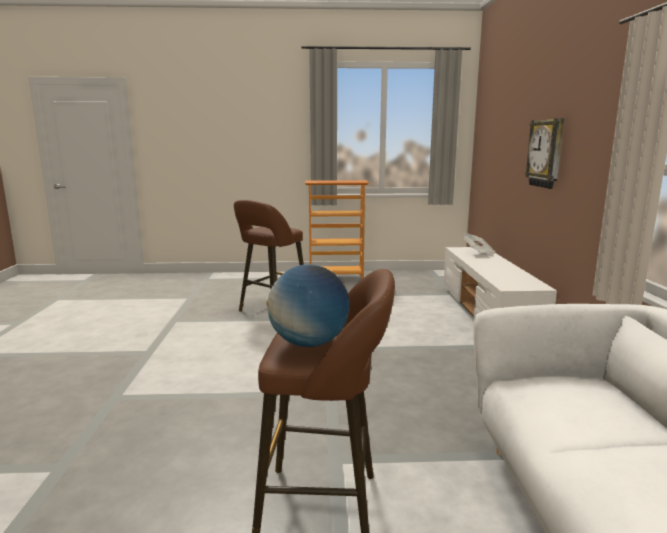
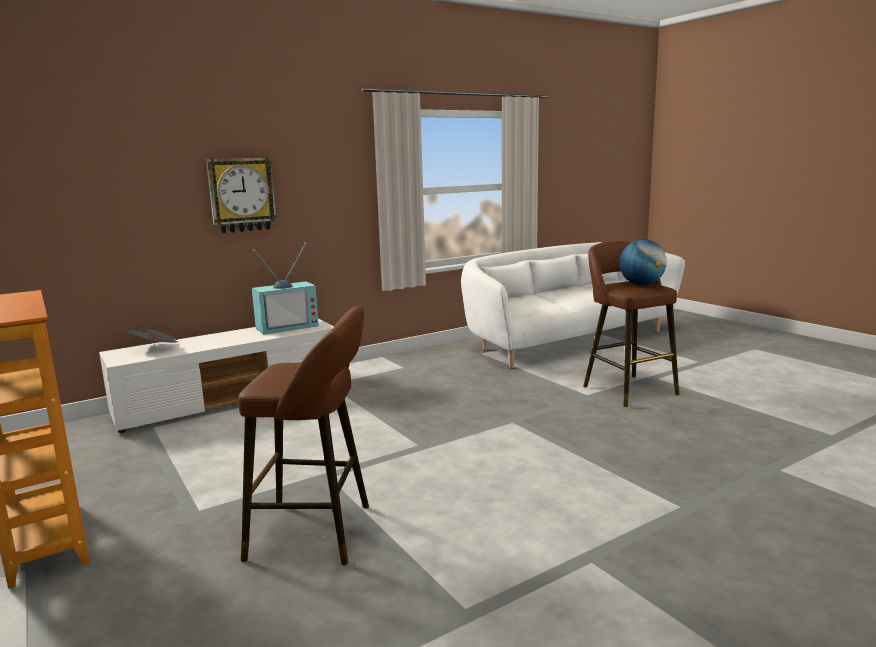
camera: 120 degrees left, 0 degrees up
none -> television [252,243,319,335]

